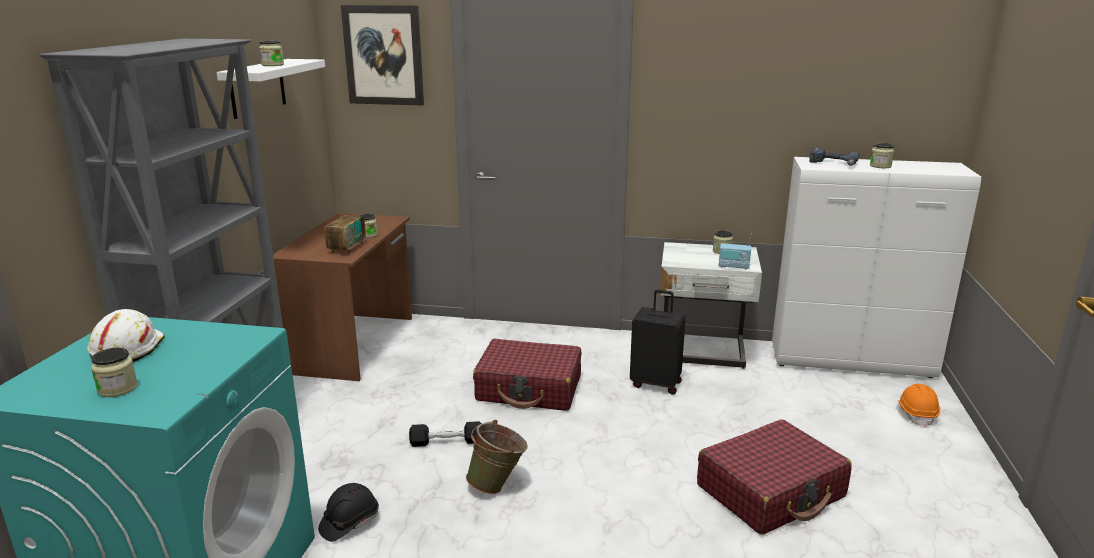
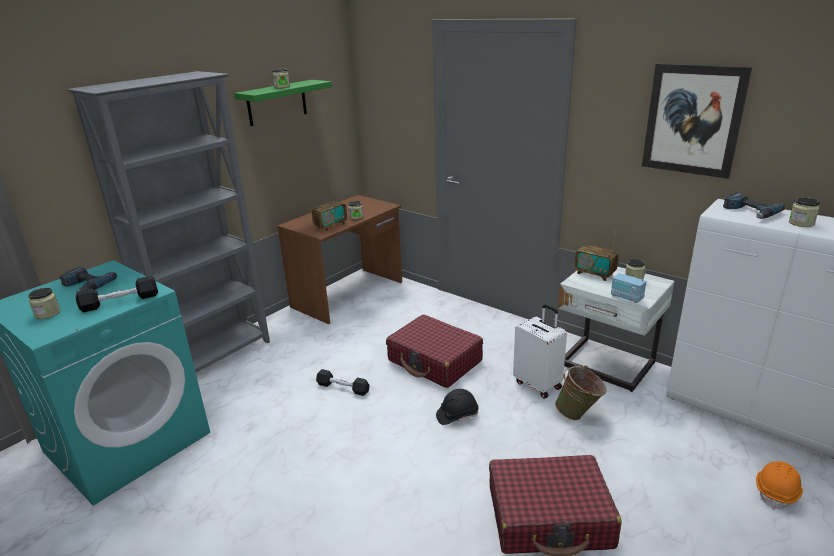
camera: 30 degrees right, 5 degrees up
white hard hat [87,309,165,362] -> power drill [59,267,117,295]
white shelf [217,59,325,119] -> green shelf [234,80,332,126]
black hard hat [318,483,379,542] -> black hard hat moved to [436,389,479,425]
picture [341,5,424,106] -> picture moved to [642,63,752,179]
green bucket [466,420,528,494] -> green bucket moved to [555,366,607,420]
black suitcase [630,289,686,395] -> white suitcase [513,304,567,399]
none -> black dumbbell [76,276,158,312]
none -> radio [574,232,619,281]

